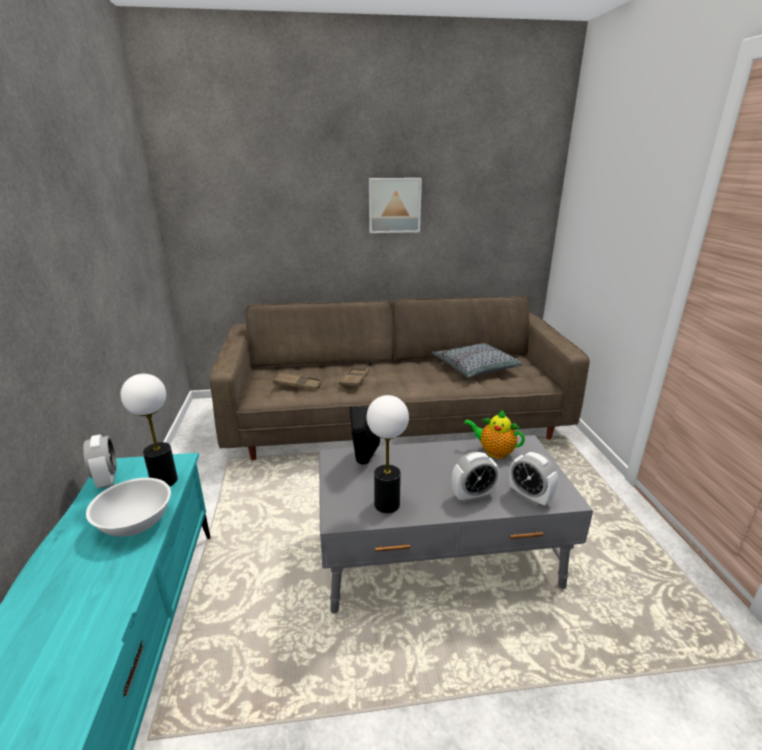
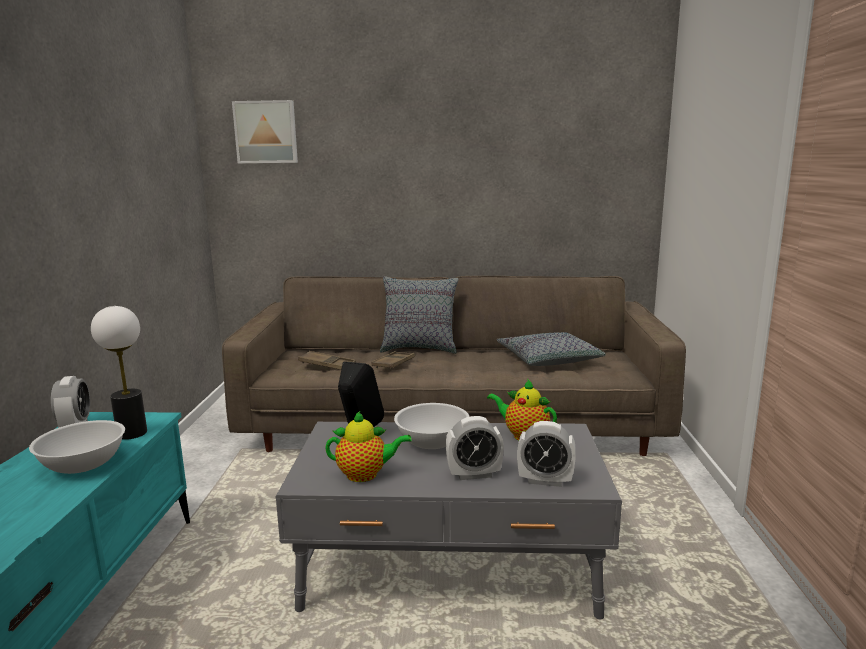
camera: 10 degrees right, 10 degrees down
table lamp [367,395,409,513] -> teapot [325,411,412,482]
picture [369,178,422,233] -> picture moved to [232,100,298,163]
alarm clock [509,452,558,506] -> alarm clock turned 45 degrees counterclockwise [517,421,576,487]
none -> grey pillow [380,276,459,354]
none -> white bowl [394,403,469,449]

